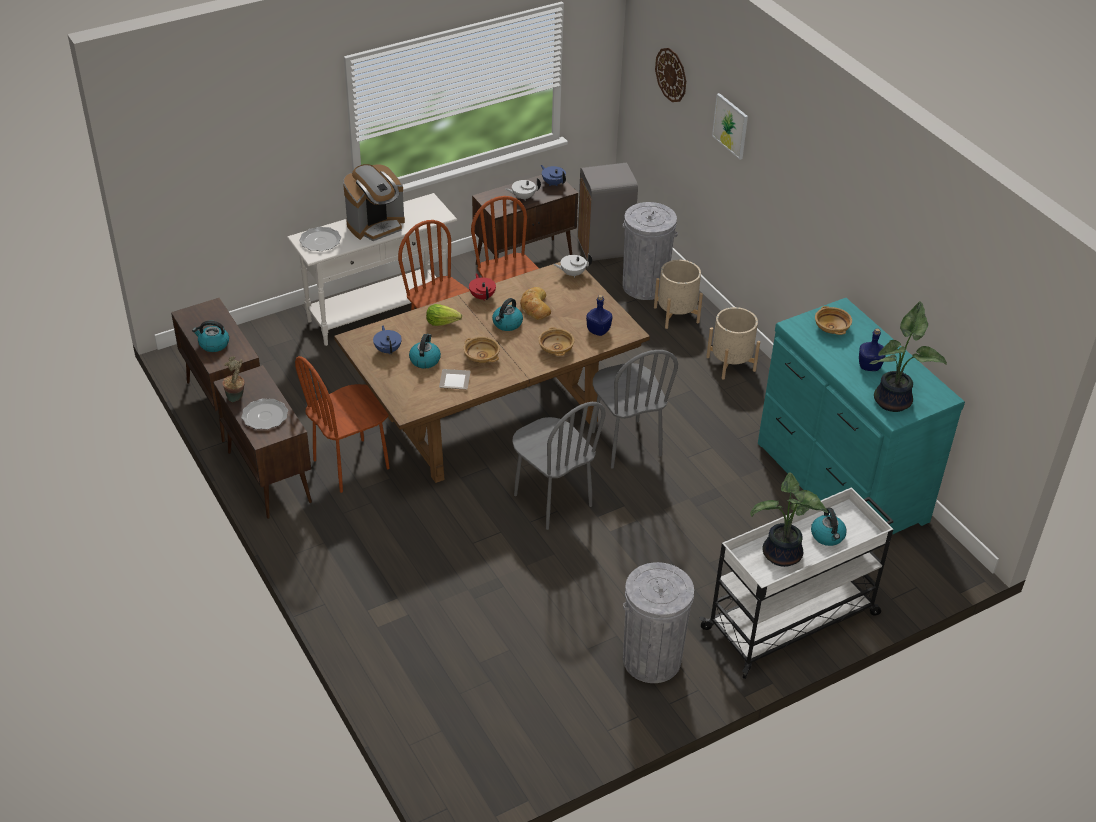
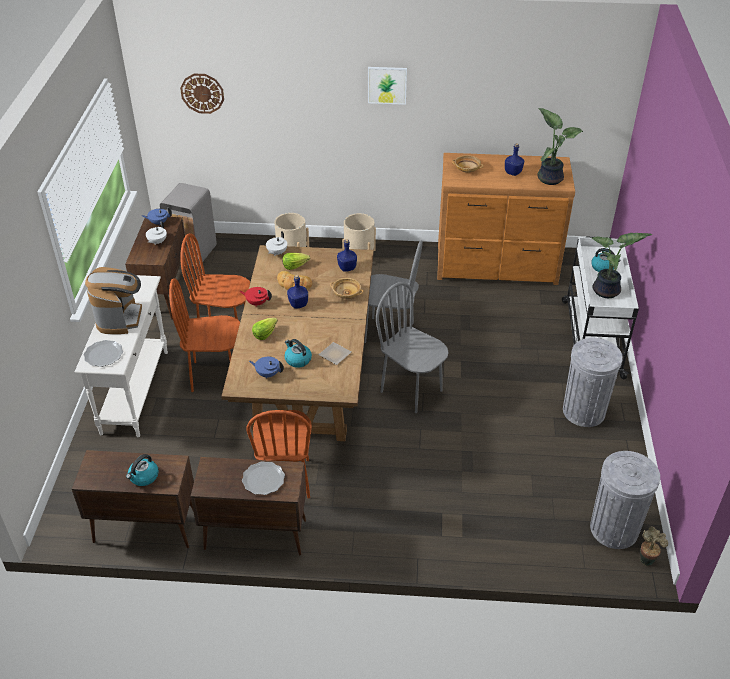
camera: 55 degrees left, 0 degrees up
potted plant [223,356,245,402] -> potted plant moved to [640,527,668,566]
beige bowl [463,337,500,363] -> none
kettle [492,298,523,331] -> blue bottle [287,275,308,309]
grey chair [512,402,606,530] -> grey chair turned 135 degrees counterclockwise [376,282,449,413]
grey trash can [623,202,677,300] -> grey trash can moved to [590,451,660,549]
picture [712,93,748,160] -> picture moved to [368,67,407,105]
turquoise dresser [758,298,965,535] -> brown dresser [437,153,575,285]
none -> lettuce [282,253,310,270]

